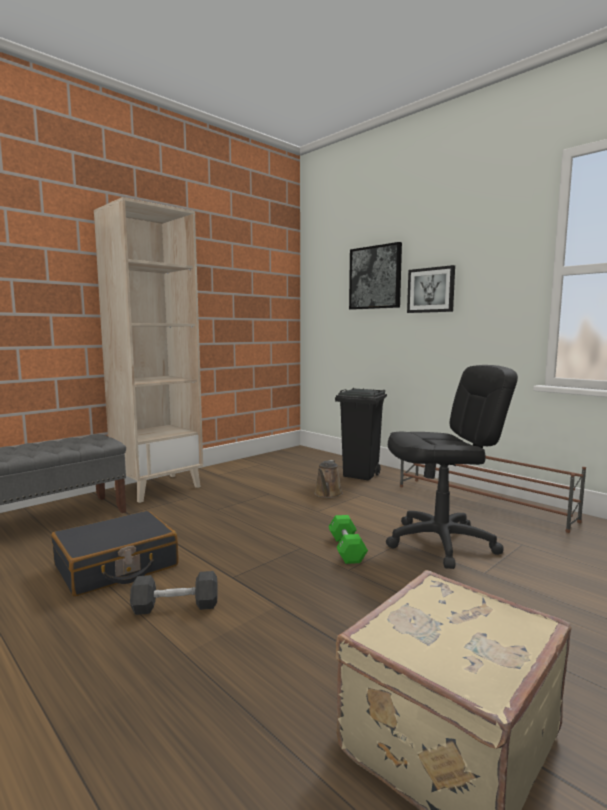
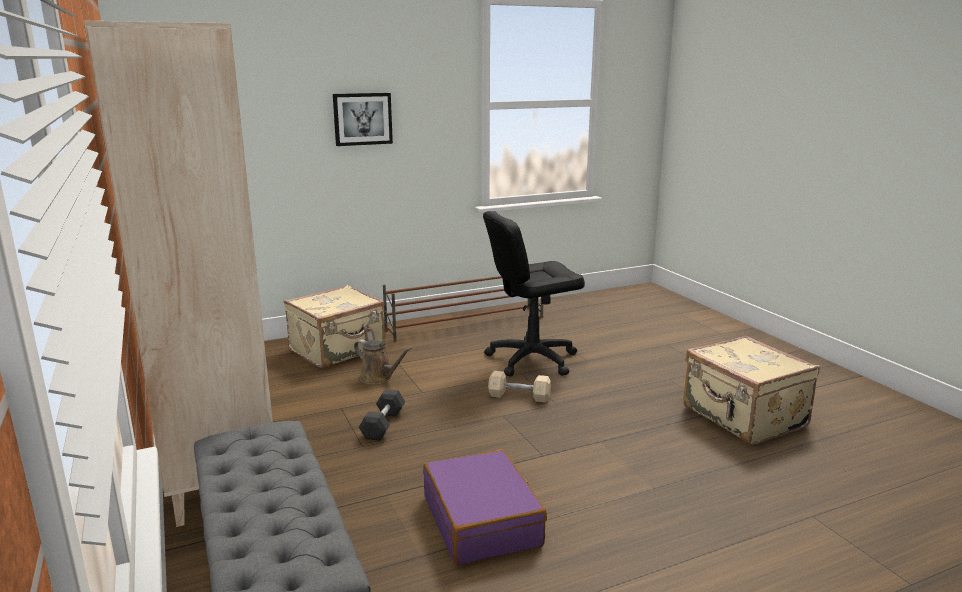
camera: 70 degrees left, 10 degrees up
black suitcase [51,511,179,596] -> purple suitcase [423,449,547,565]
black dumbbell [130,571,218,615] -> black dumbbell moved to [359,389,405,441]
green dumbbell [328,515,368,564] -> beige dumbbell [488,371,551,403]
black trash can [335,388,387,480] -> beige suitcase [284,285,385,368]
picture [349,242,402,310] -> none
black office chair [386,365,518,569] -> black office chair turned 120 degrees counterclockwise [483,211,585,377]

